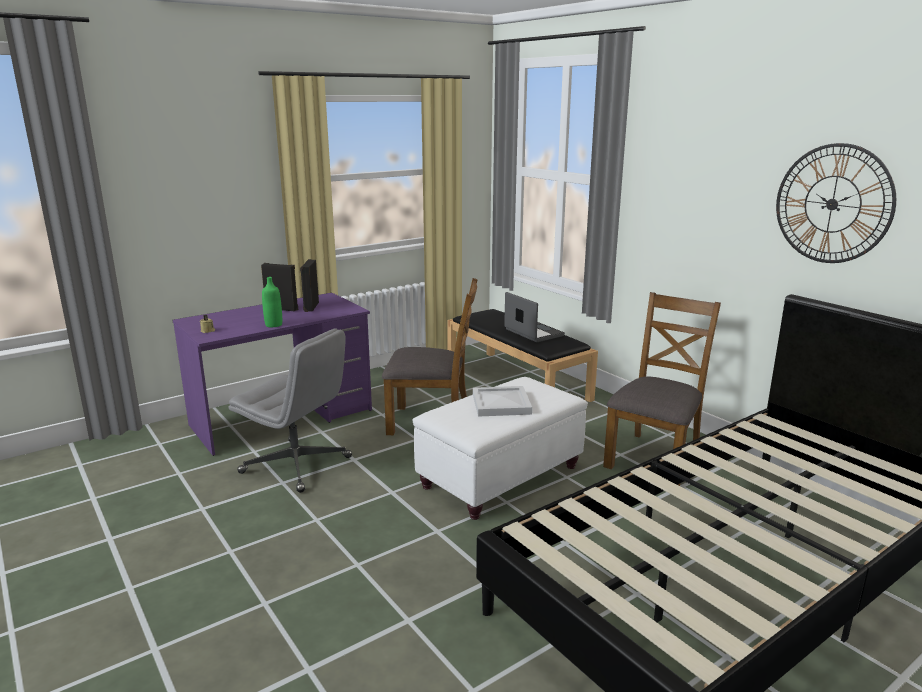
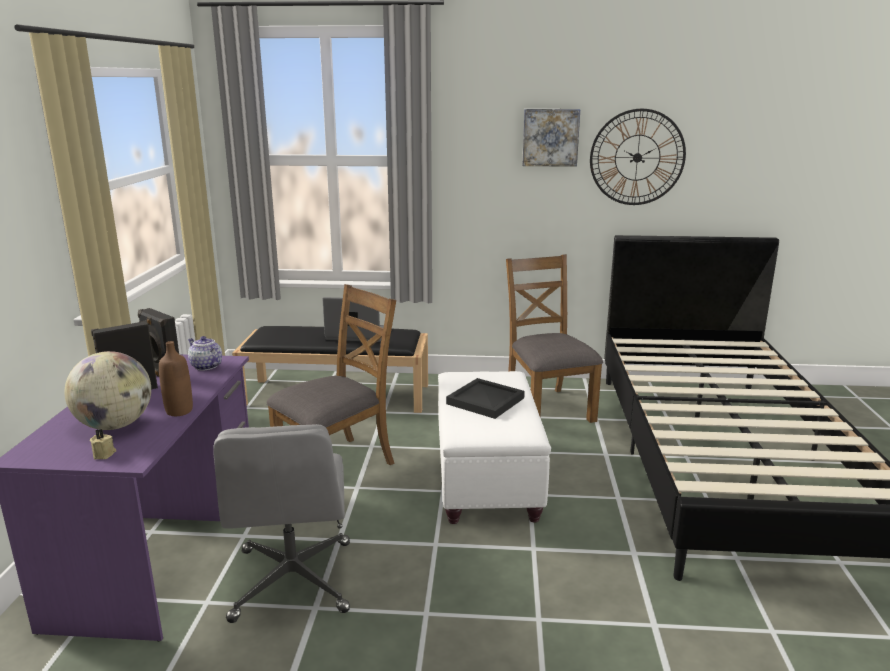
camera: 50 degrees left, 0 degrees up
grey office chair [229,329,352,493] -> grey office chair turned 105 degrees clockwise [213,424,350,623]
green bottle [262,277,282,327] -> brown bottle [159,341,193,416]
white tray [473,386,532,417] -> black tray [446,378,525,419]
none -> globe [64,351,151,430]
none -> teapot [188,336,222,371]
none -> picture [522,109,580,167]

